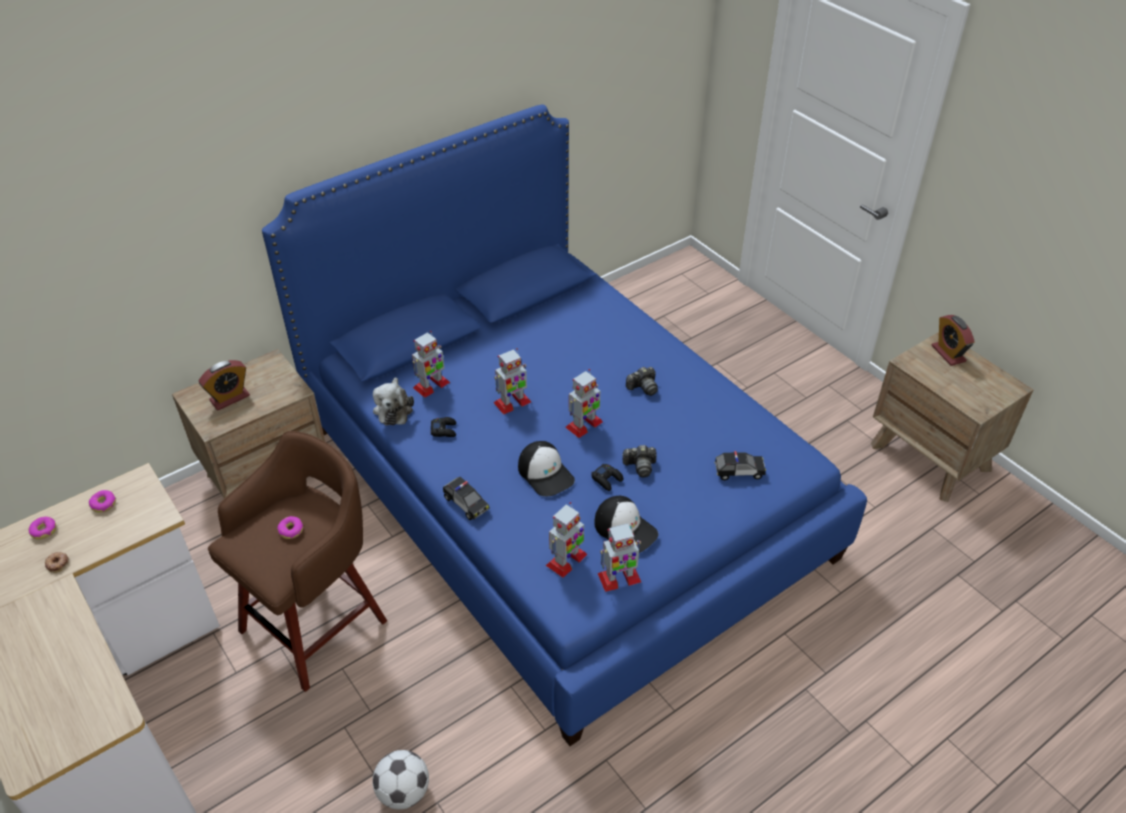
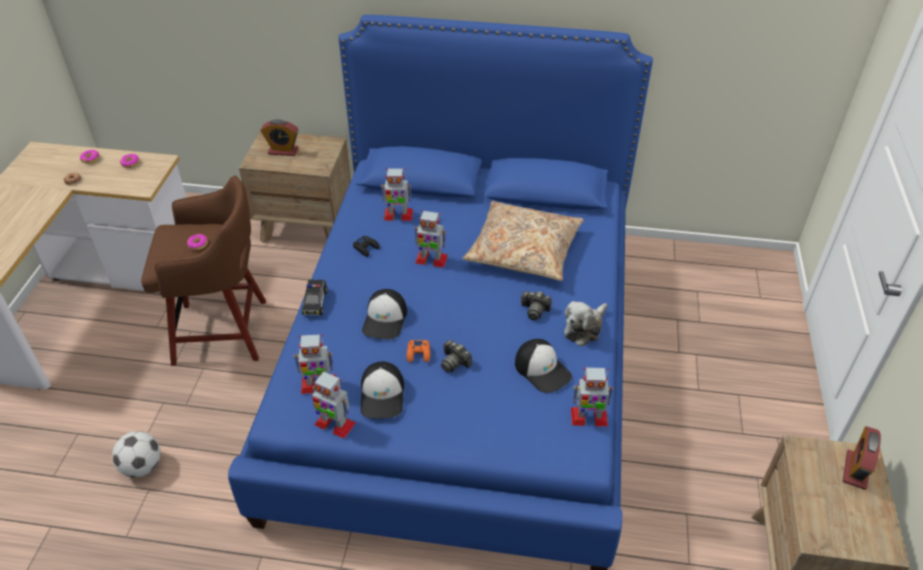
camera: 45 degrees right, 0 degrees up
plush toy [373,377,414,425] -> plush toy moved to [564,301,608,347]
toy robot [565,369,603,438] -> toy robot moved to [571,367,614,427]
black game controller [591,464,623,491] -> orange game controller [407,340,430,362]
toy car [714,451,766,480] -> none
none -> beige pillow [462,201,584,281]
none -> cap [515,339,572,393]

